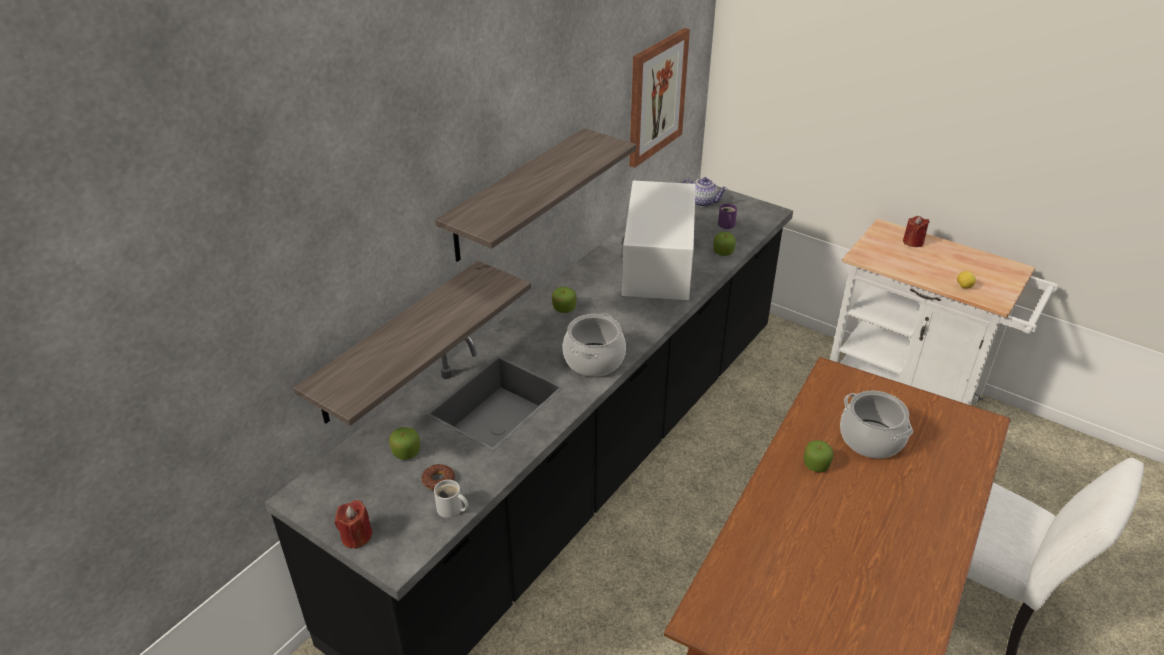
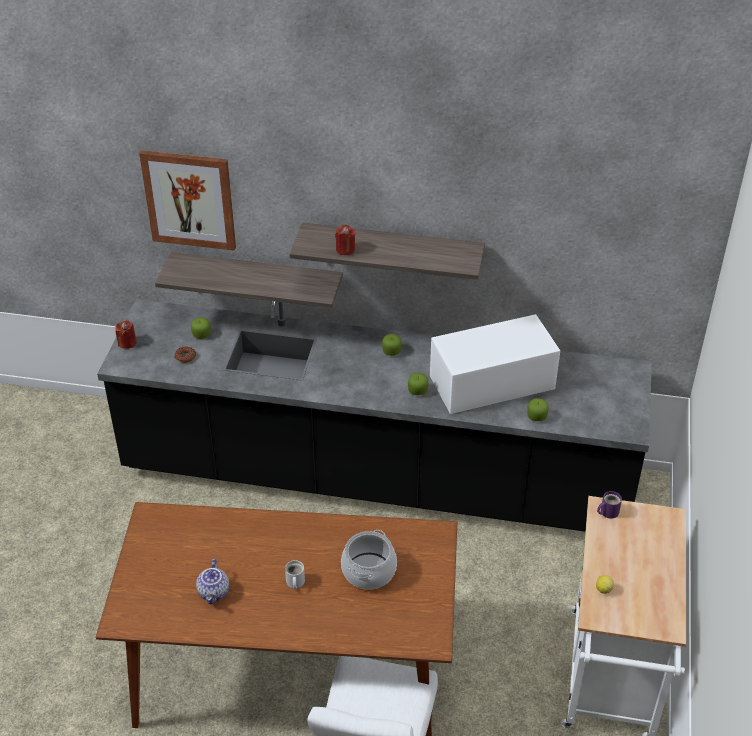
camera: 65 degrees right, 5 degrees up
white mug [434,480,468,518] -> white mug moved to [285,560,305,590]
cooking pot [562,313,626,377] -> none
picture [629,28,690,168] -> picture moved to [140,150,236,251]
teapot [682,177,728,207] -> teapot moved to [196,559,229,604]
purple mug [718,204,737,229] -> purple mug moved to [597,491,622,519]
apple [804,440,833,472] -> apple moved to [408,373,429,395]
red candle [903,216,930,247] -> red candle moved to [335,224,355,255]

